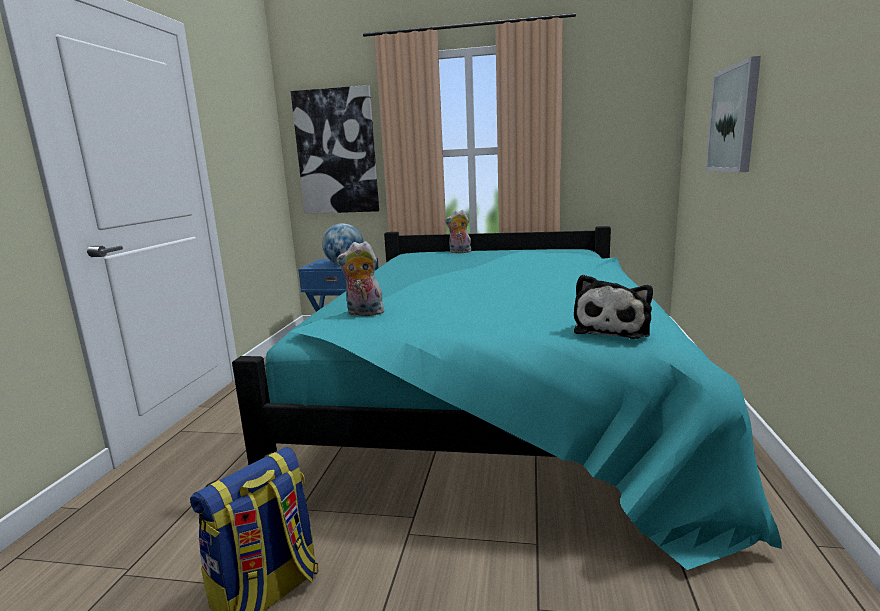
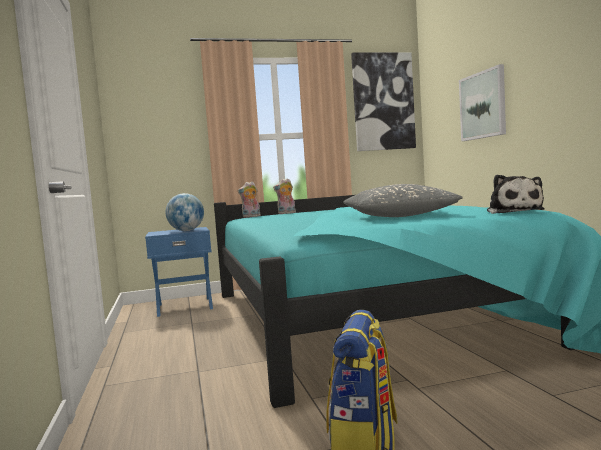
camera: 25 degrees left, 10 degrees down
picture [291,85,379,214] -> picture moved to [351,53,416,151]
plush toy [337,241,384,317] -> plush toy moved to [237,181,261,218]
none -> grey pillow [343,184,463,217]

